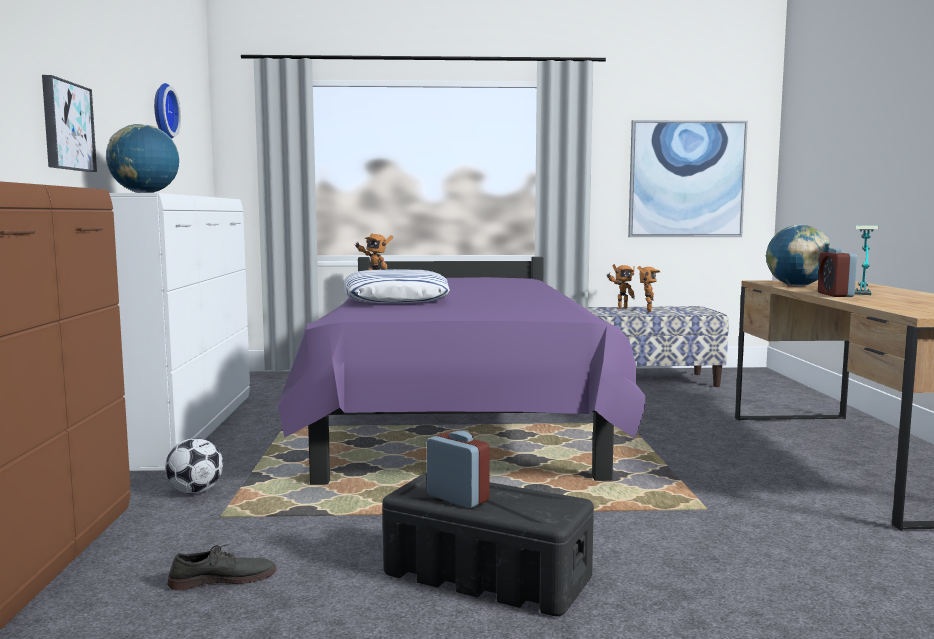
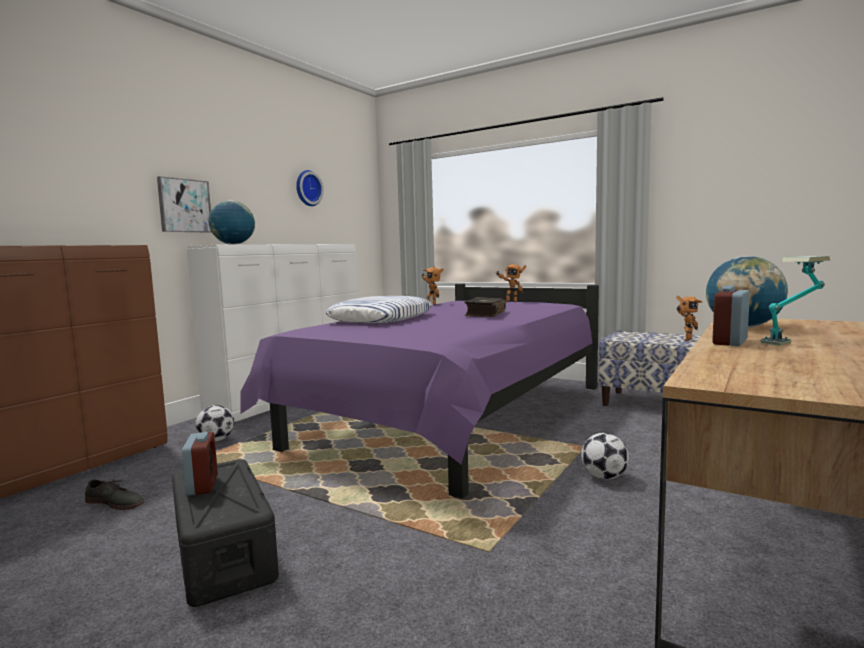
camera: 35 degrees right, 0 degrees up
toy robot [607,264,635,309] -> toy robot moved to [496,264,526,302]
picture [628,120,748,237] -> none
none -> book [464,297,506,317]
none -> football [581,433,629,480]

